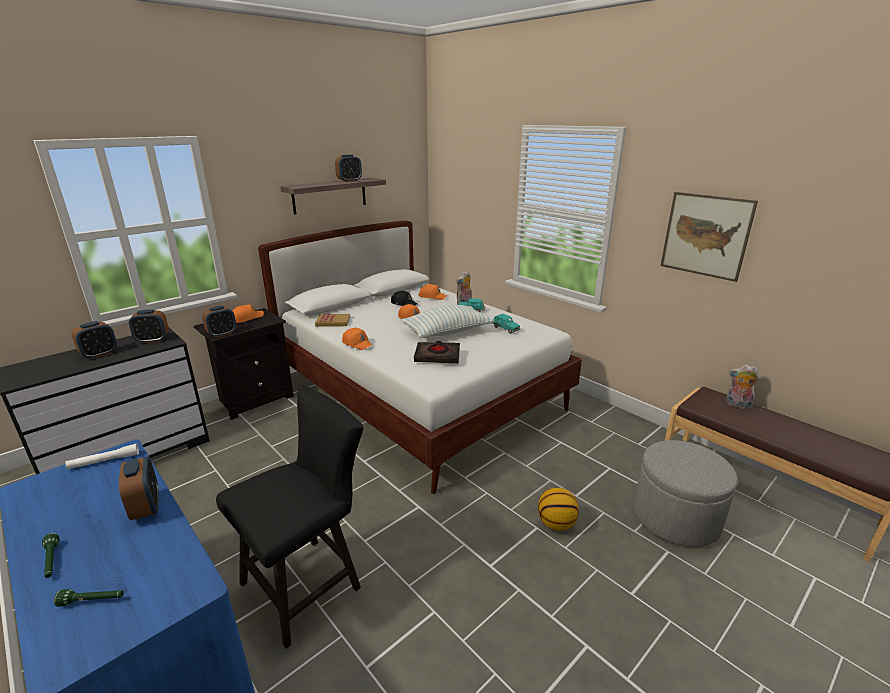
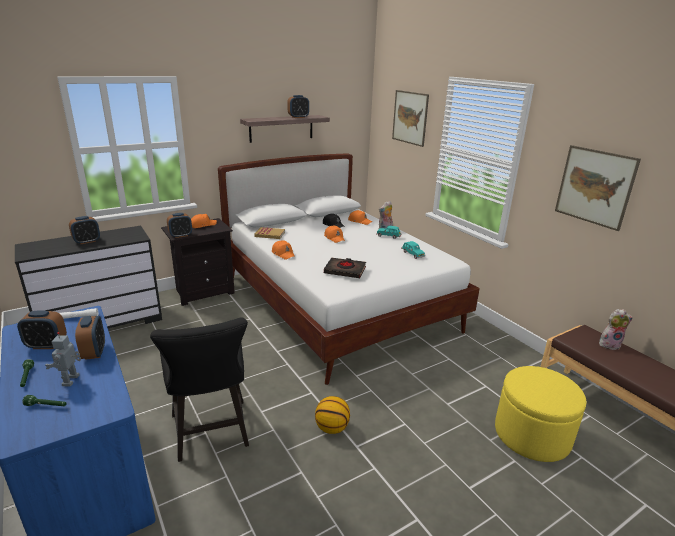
camera: 10 degrees right, 0 degrees up
alarm clock [129,309,169,343] -> alarm clock moved to [17,310,67,349]
black chair [216,386,363,649] -> black chair turned 105 degrees clockwise [150,317,249,462]
pillow [401,305,494,338] -> none
basketball [538,488,579,531] -> basketball moved to [315,396,350,434]
grey ottoman [633,440,738,547] -> yellow ottoman [495,366,587,462]
plush toy [726,365,759,409] -> plush toy turned 135 degrees clockwise [599,309,633,350]
none -> toy robot [45,332,81,387]
none -> picture [392,90,429,147]

